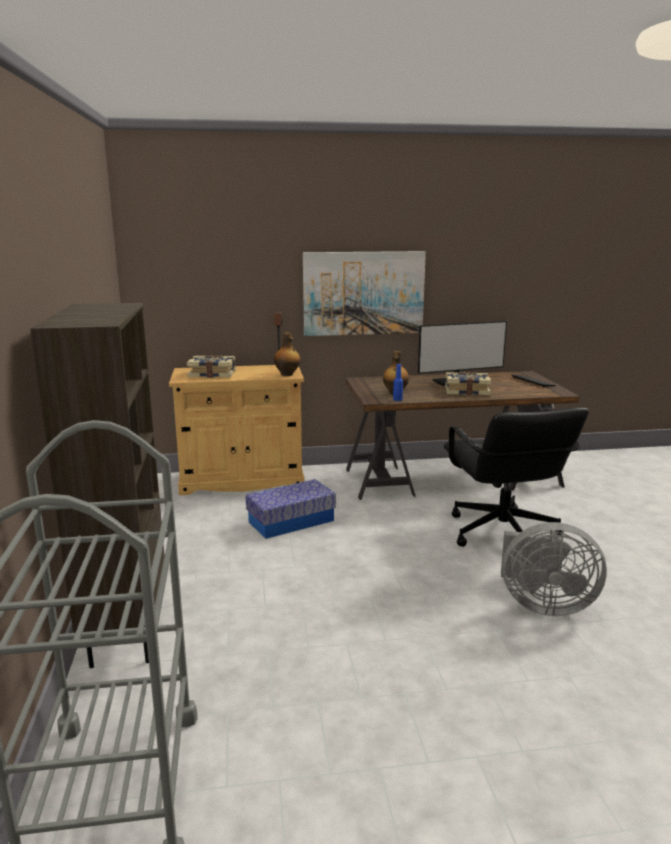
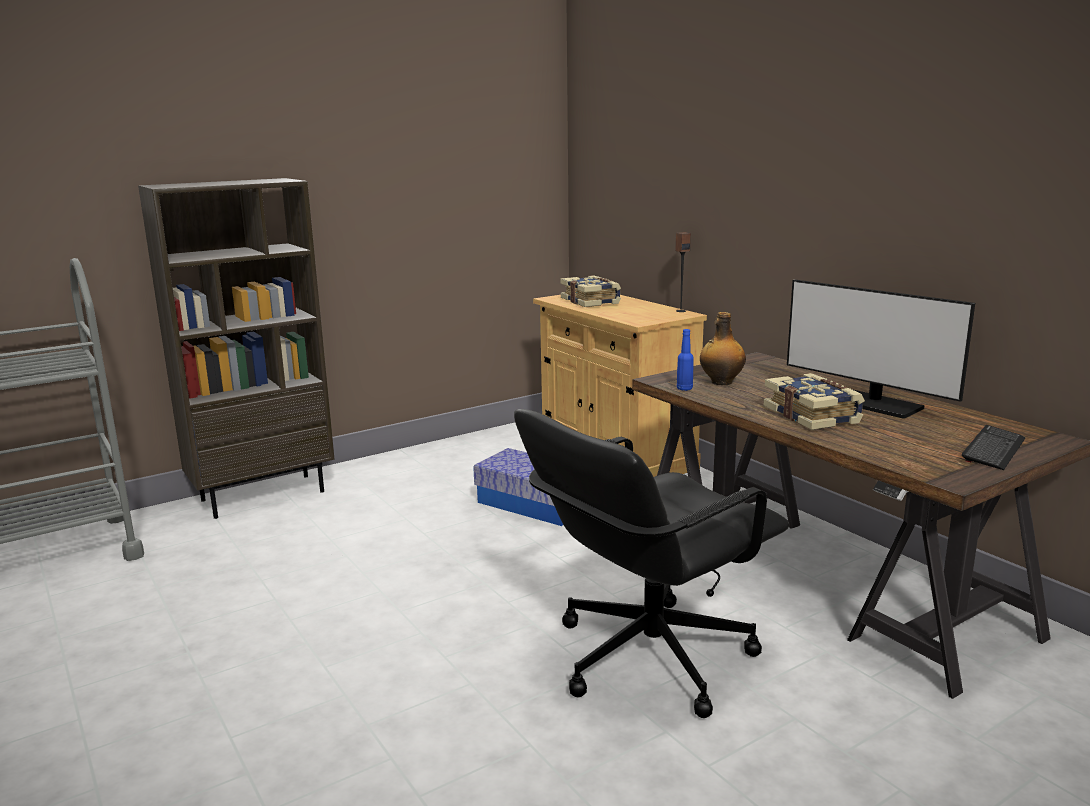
camera: 65 degrees right, 0 degrees up
bottle [274,332,301,376] -> none
picture [303,251,426,336] -> none
grey fan [501,522,607,616] -> none

